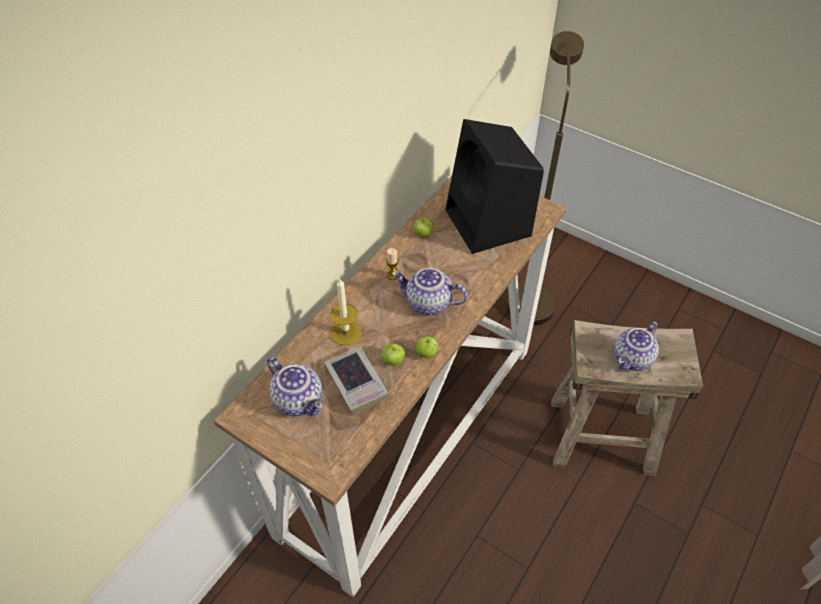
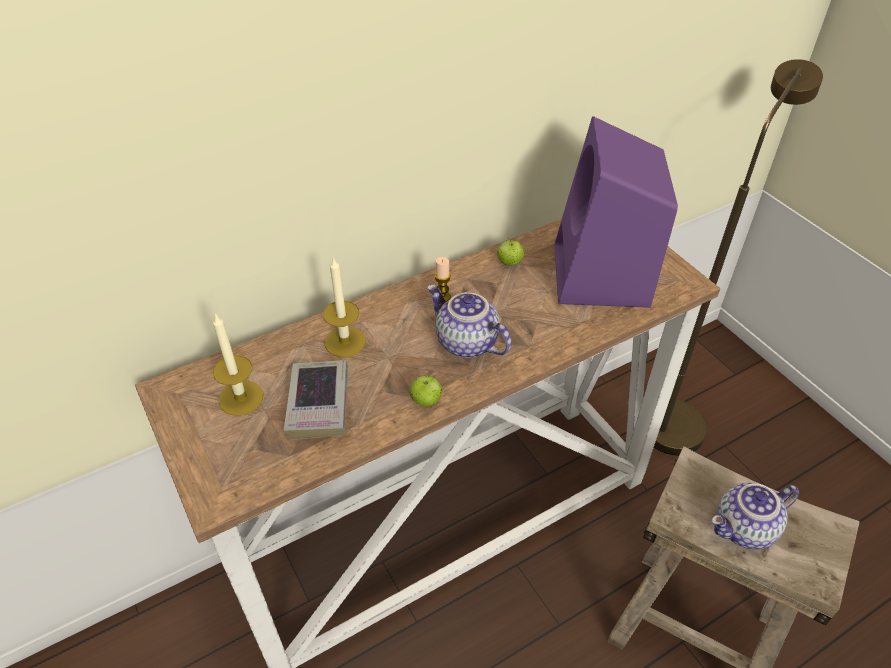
camera: 25 degrees right, 5 degrees down
teapot [267,357,323,416] -> candle [213,313,263,416]
apple [382,343,405,366] -> none
black speaker [445,119,544,254] -> purple speaker [554,116,678,308]

